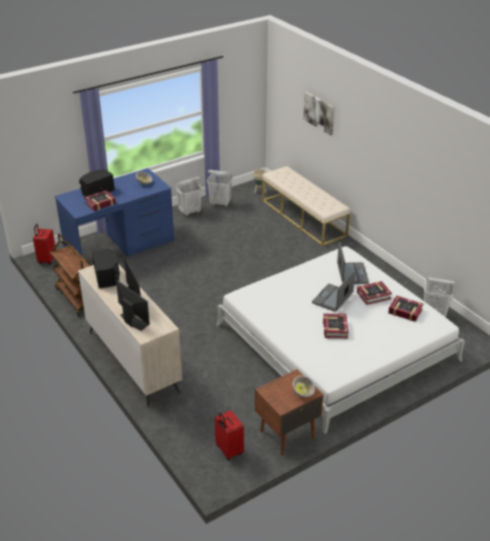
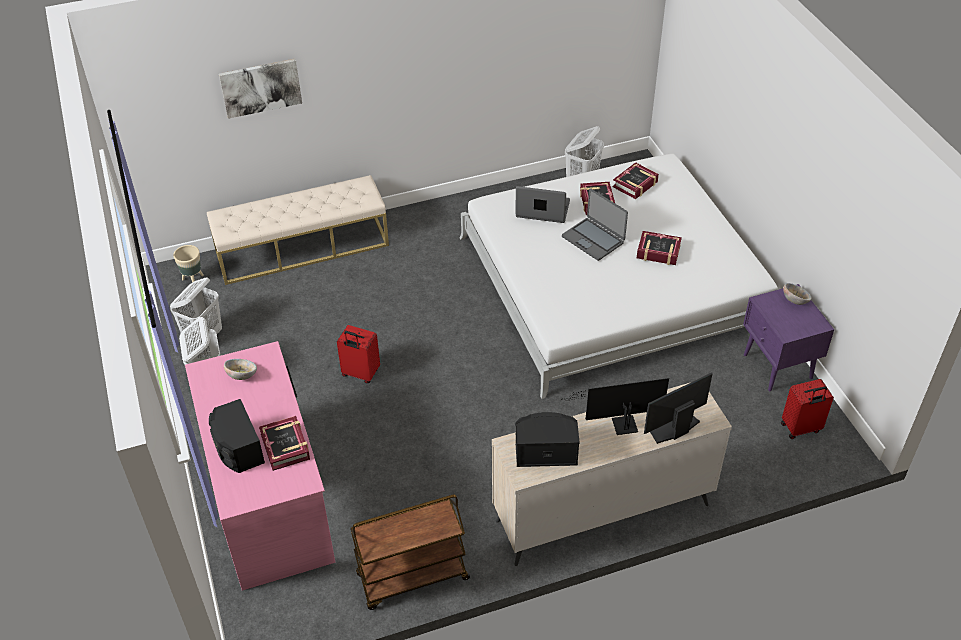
camera: 75 degrees left, 10 degrees up
red suitcase [33,224,56,264] -> red suitcase moved to [337,325,380,383]
blue desk [54,168,174,257] -> pink desk [185,341,335,591]
brown nightstand [255,369,323,455] -> purple nightstand [743,284,834,391]

